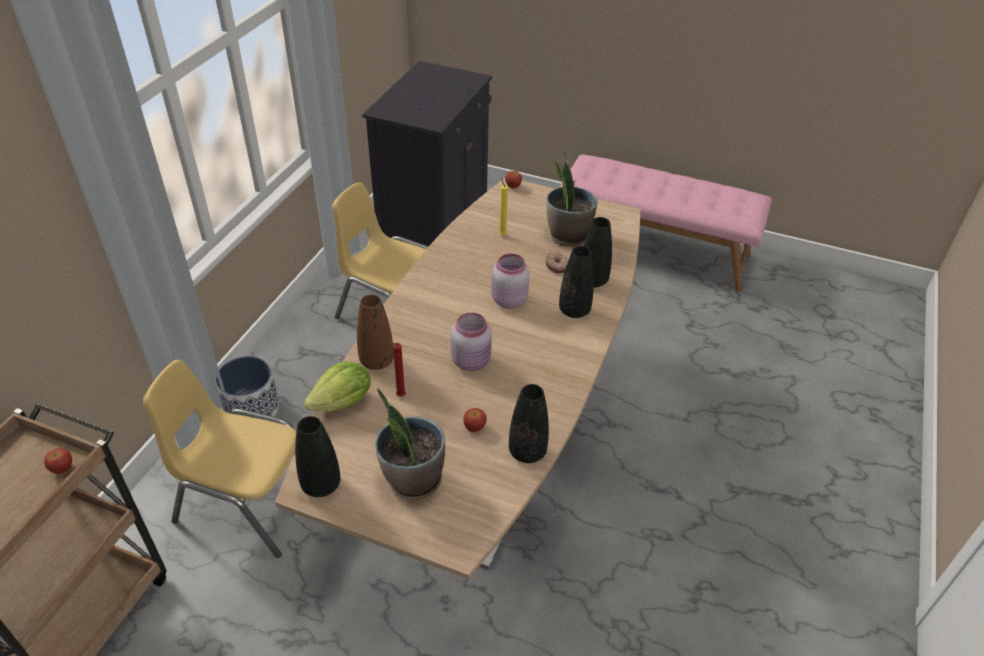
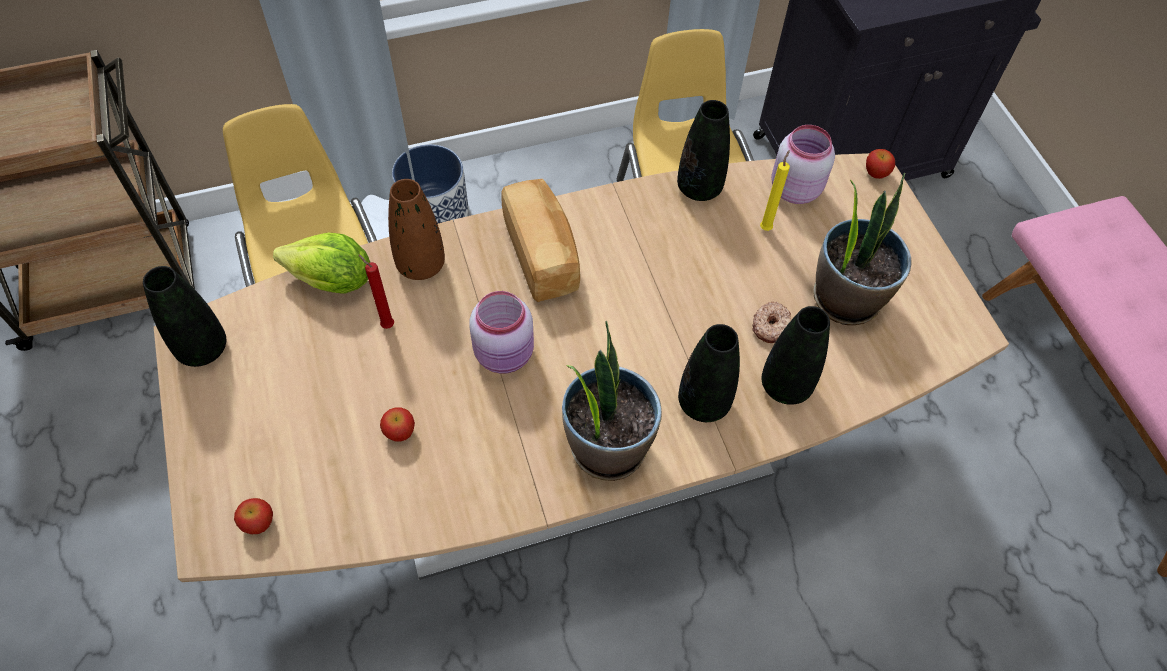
camera: 50 degrees right, 15 degrees up
apple [44,448,72,474] -> apple moved to [234,498,273,534]
potted plant [375,388,445,500] -> potted plant moved to [562,321,662,481]
pink jar [491,254,530,309] -> pink jar moved to [771,125,835,204]
black vase [509,384,549,463] -> black vase moved to [677,100,730,201]
none -> bread [502,179,580,302]

